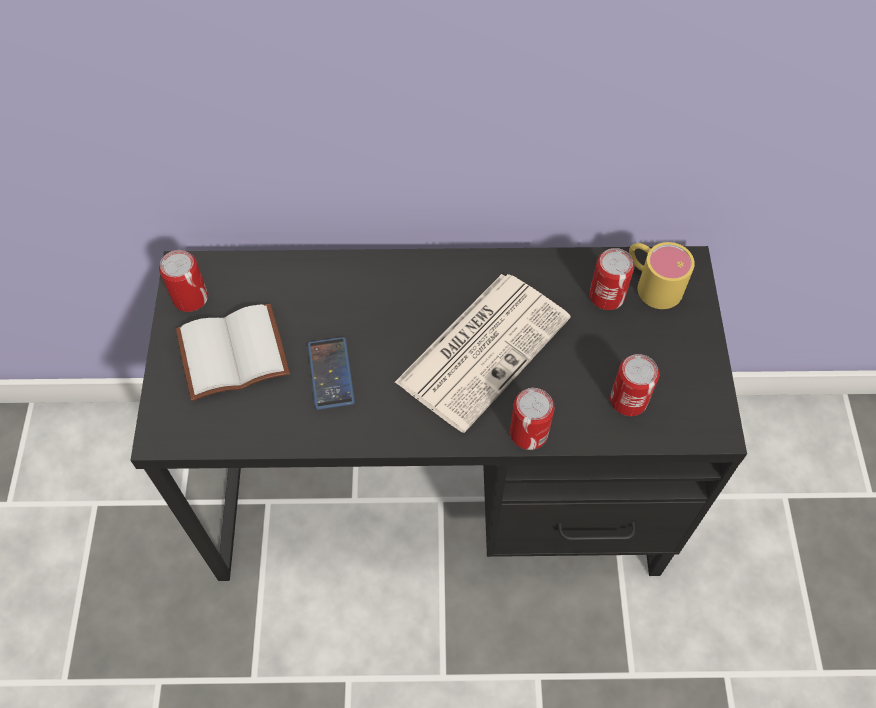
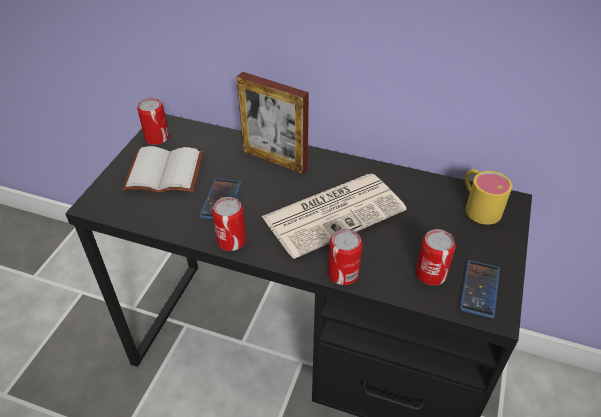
camera: 20 degrees right, 15 degrees down
can [589,248,634,310] -> can moved to [212,197,246,251]
none -> picture frame [237,72,309,174]
none -> phone [460,260,500,319]

